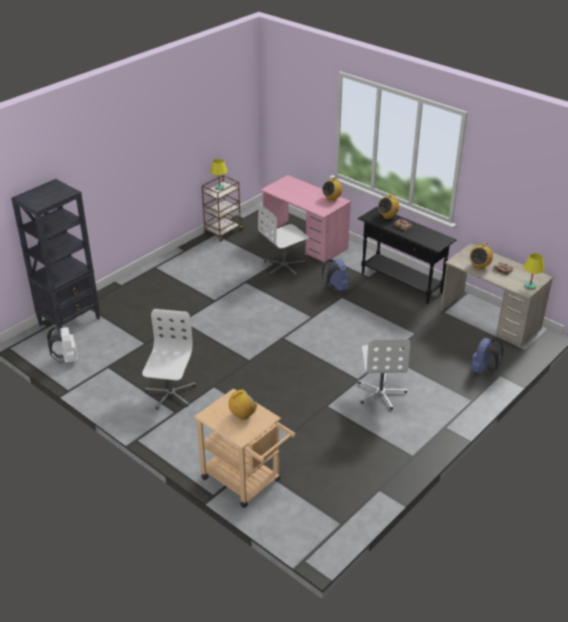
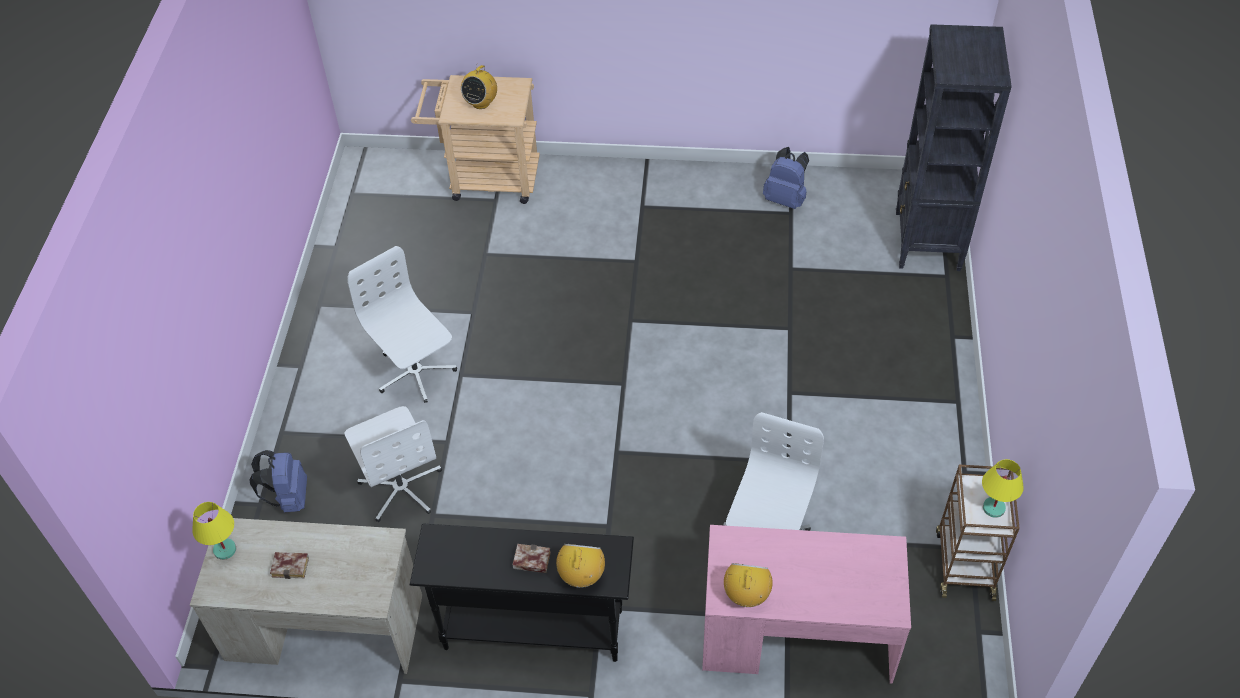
camera: 145 degrees right, 15 degrees up
white backpack [47,327,78,363] -> none
white office chair [142,309,196,410] -> white office chair moved to [344,406,442,522]
blue backpack [322,259,349,292] -> blue backpack moved to [763,147,809,209]
radio [470,242,493,270] -> none

